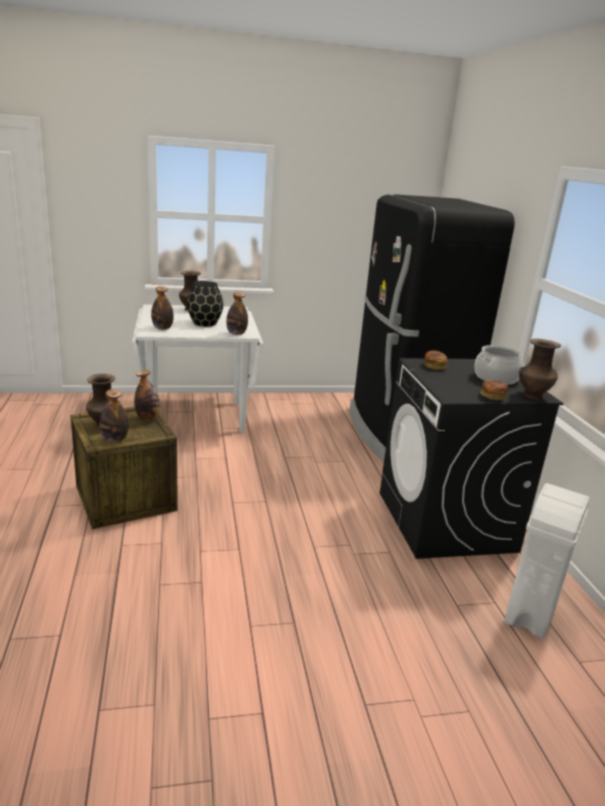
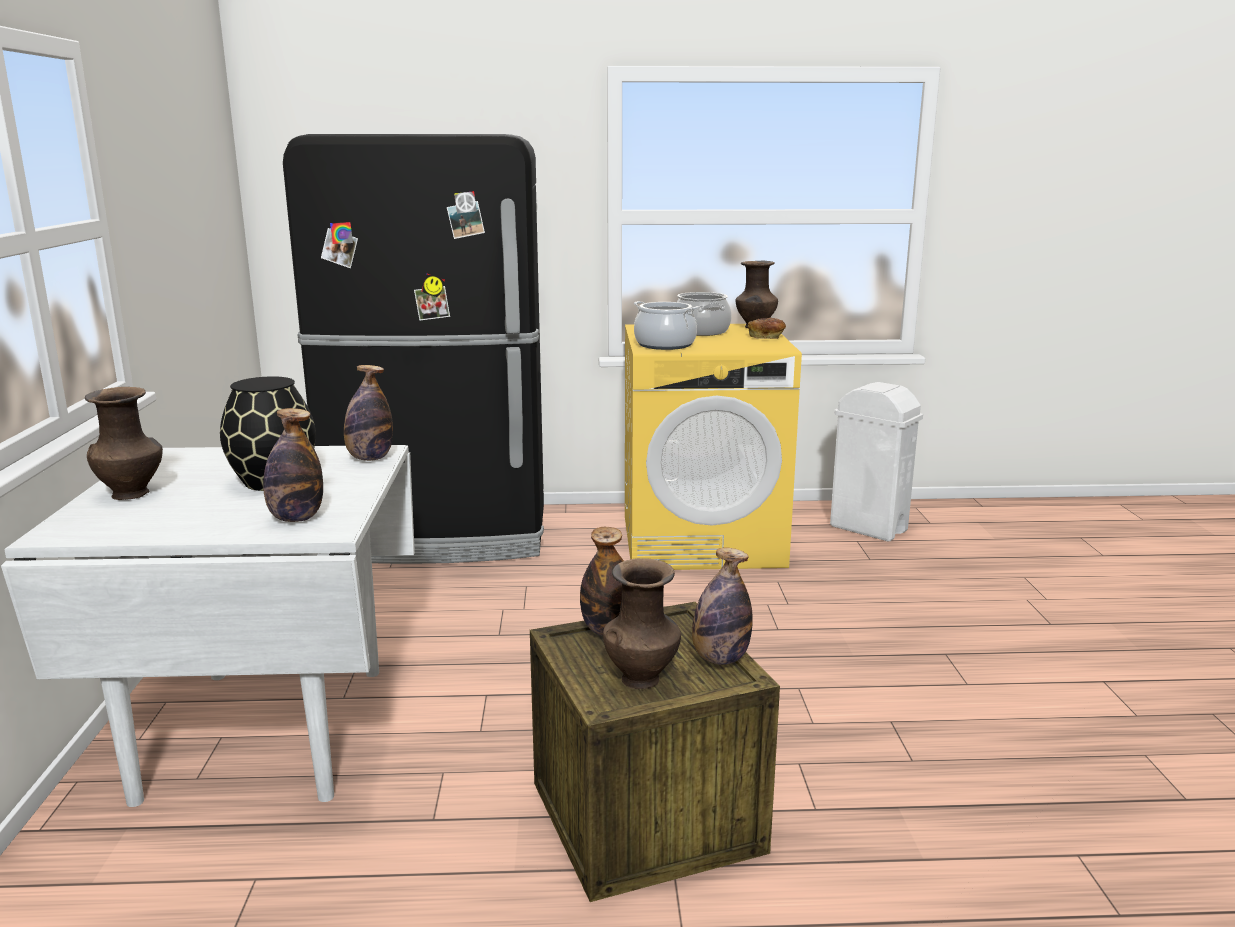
camera: 80 degrees left, 5 degrees down
black washing machine [380,358,564,559] -> yellow washing machine [625,324,802,570]
bread [425,351,448,370] -> cooking pot [634,301,699,350]

